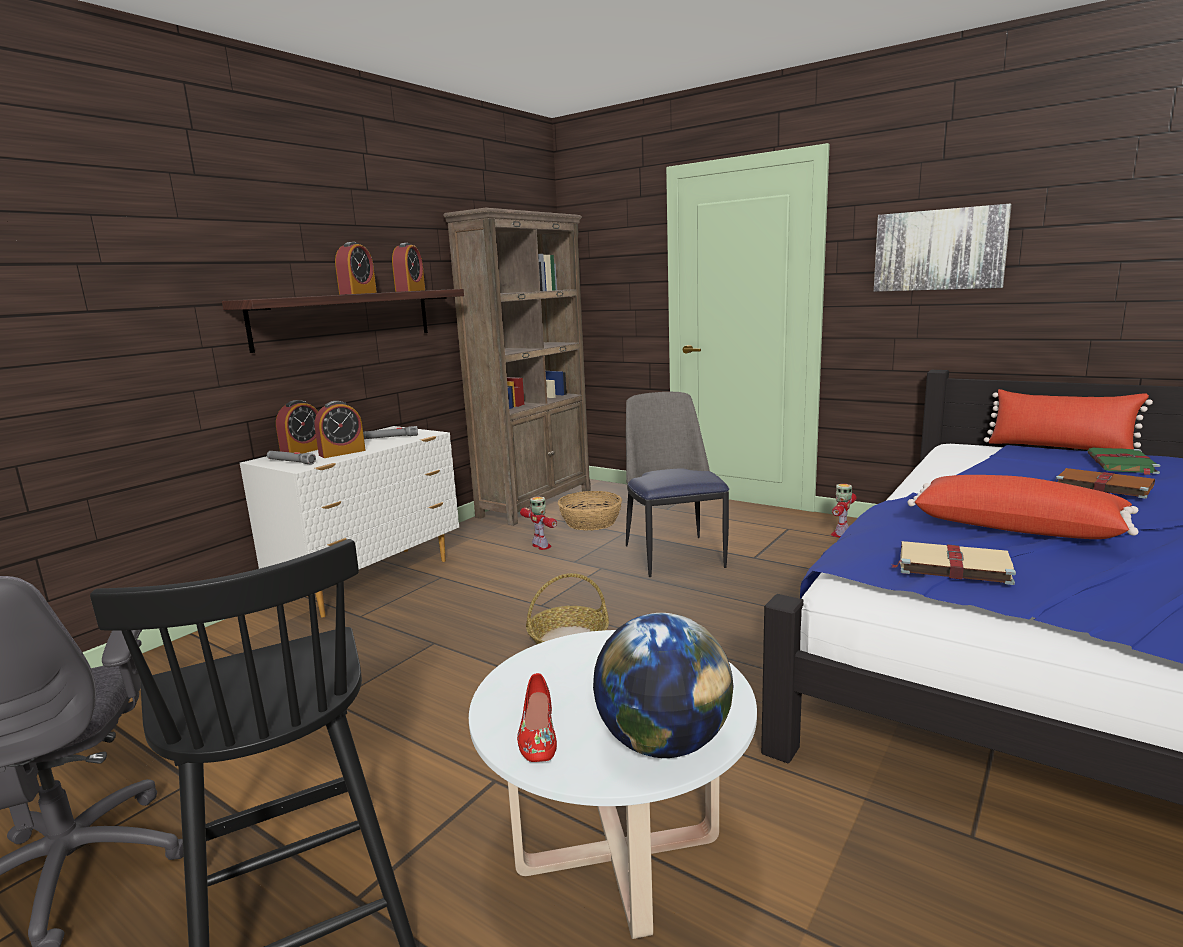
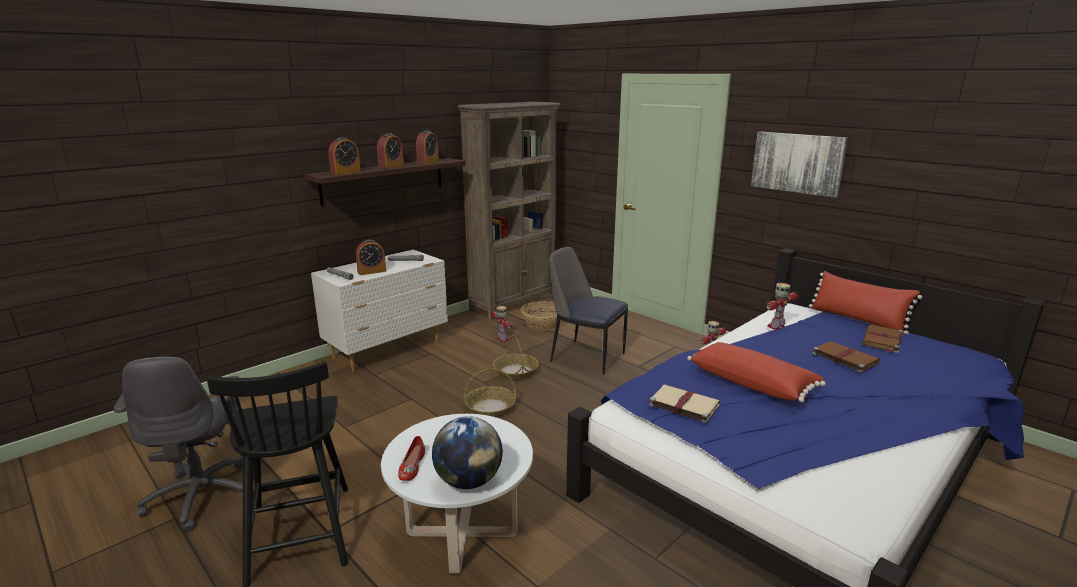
camera: 10 degrees right, 5 degrees up
alarm clock [276,400,318,454] -> alarm clock moved to [328,137,361,175]
chair [626,392,729,577] -> chair turned 60 degrees counterclockwise [549,247,628,375]
green book [1088,448,1160,475] -> brown book [862,325,903,353]
none -> basket [493,334,539,380]
none -> toy robot [766,283,798,330]

